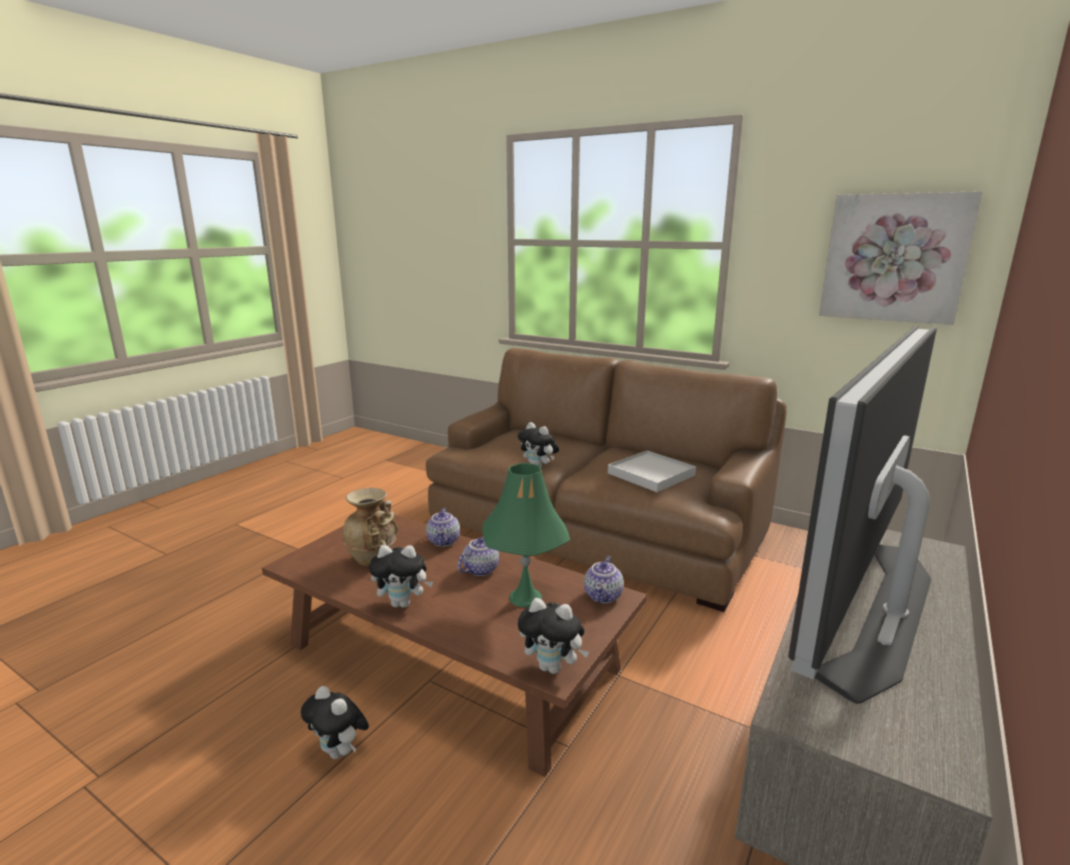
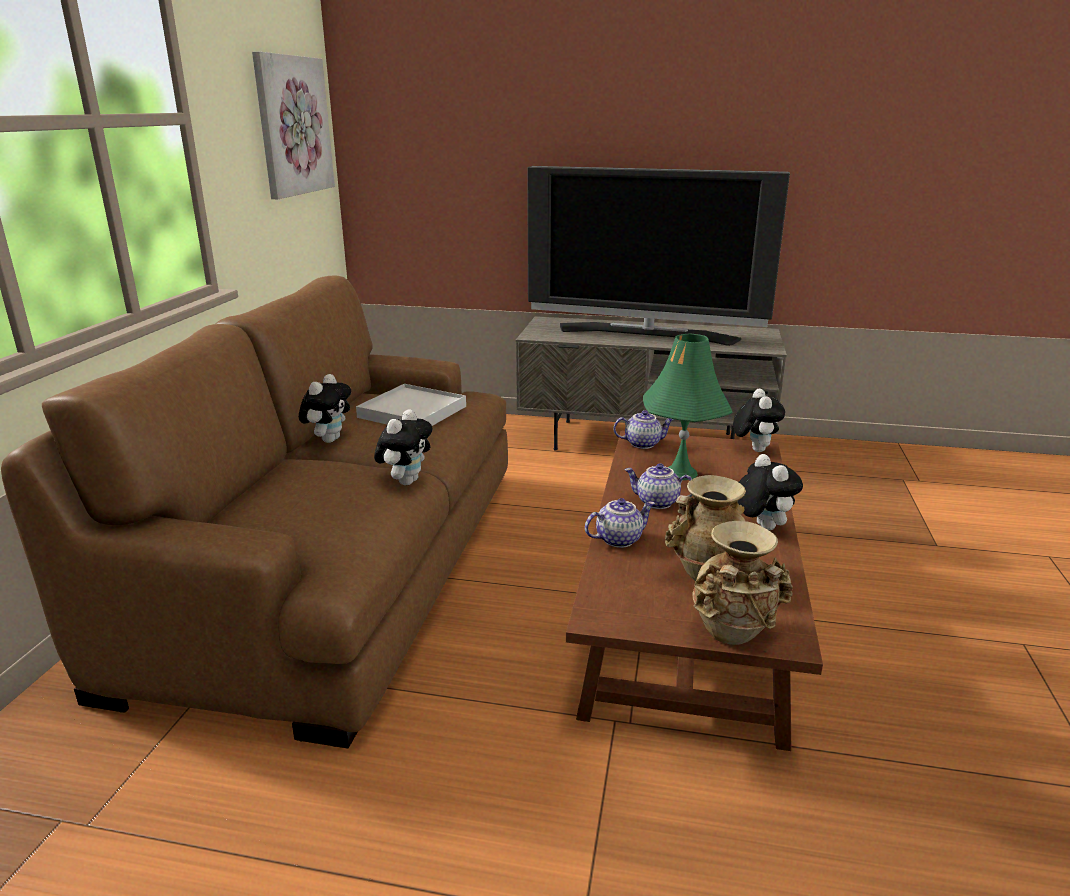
camera: 110 degrees left, 5 degrees up
plush toy [301,686,369,759] -> plush toy moved to [299,374,351,443]
none -> beige vase [692,521,793,645]

